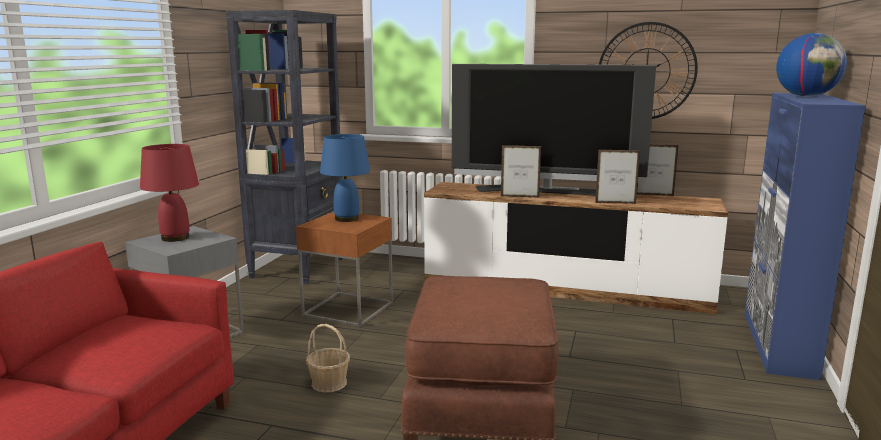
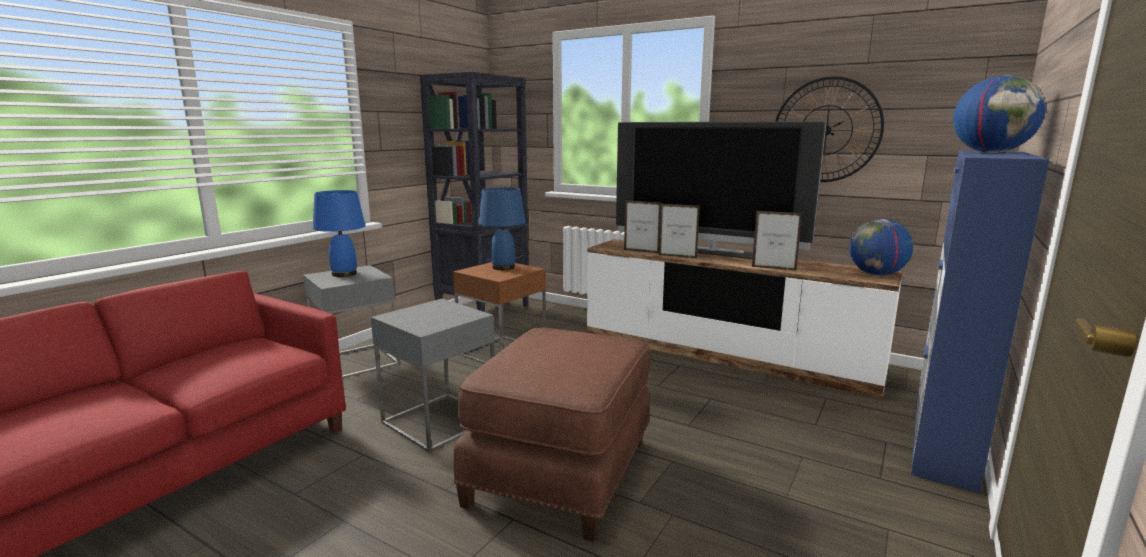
camera: 15 degrees right, 0 degrees up
red table lamp [140,144,199,242] -> blue table lamp [313,190,366,277]
basket [306,324,350,393] -> grey side table [371,299,495,453]
picture frame [637,144,679,196] -> picture frame moved to [624,200,661,253]
none -> globe [849,219,913,276]

